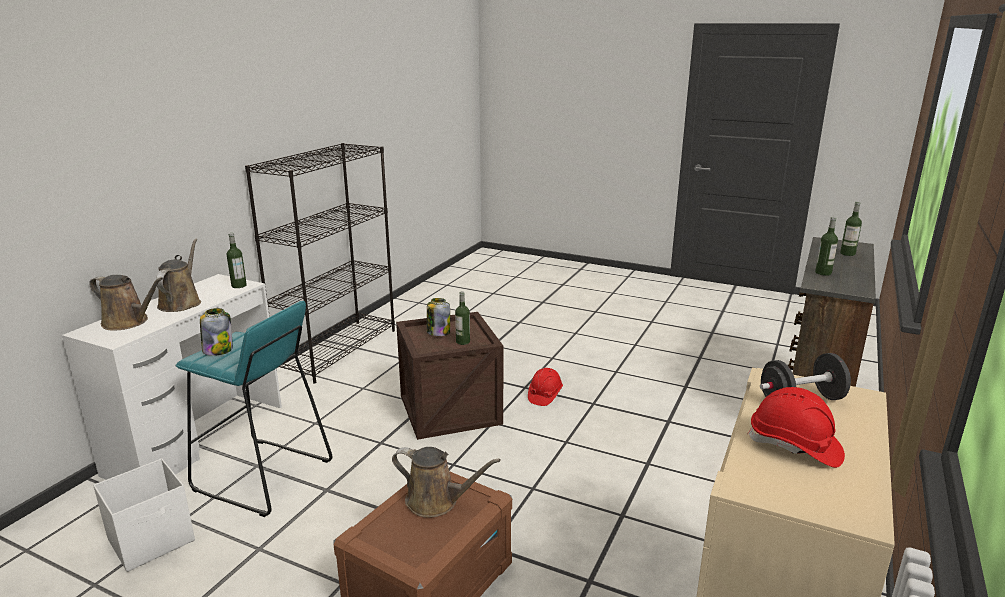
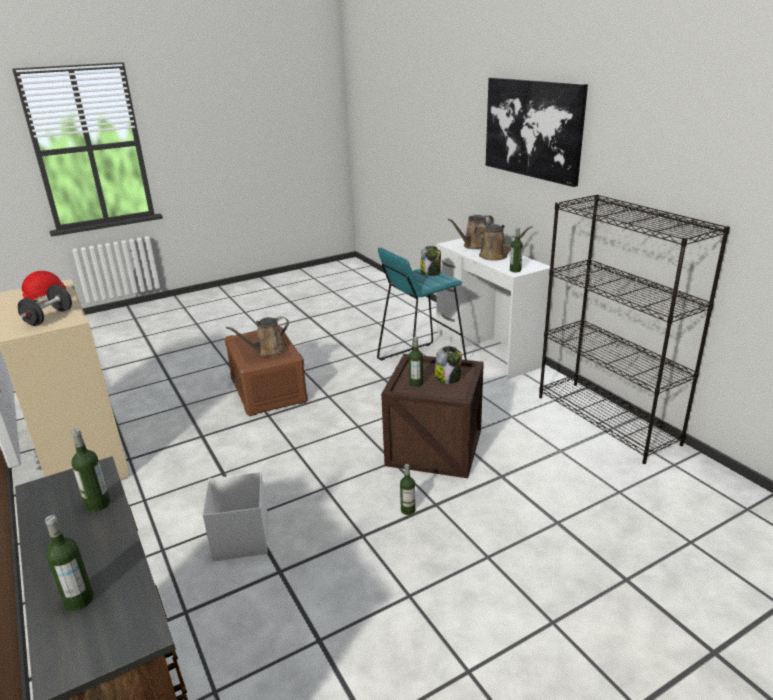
camera: 125 degrees right, 5 degrees up
white storage box [93,458,195,572] -> white storage box moved to [203,472,268,561]
red hard hat [528,368,563,406] -> bottle [400,464,415,515]
none -> picture [486,78,588,187]

